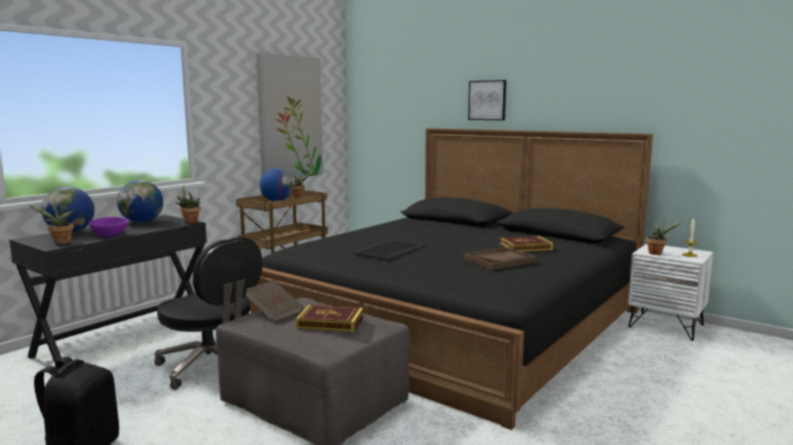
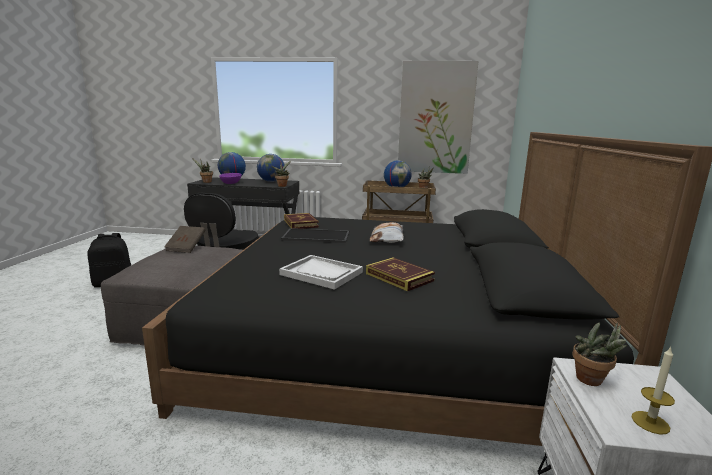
camera: 60 degrees right, 5 degrees up
book [296,305,364,332] -> book moved to [284,213,319,229]
brown tray [463,247,537,270] -> white tray [279,255,363,290]
picture [468,80,506,120] -> none
none -> pillow [370,222,404,243]

